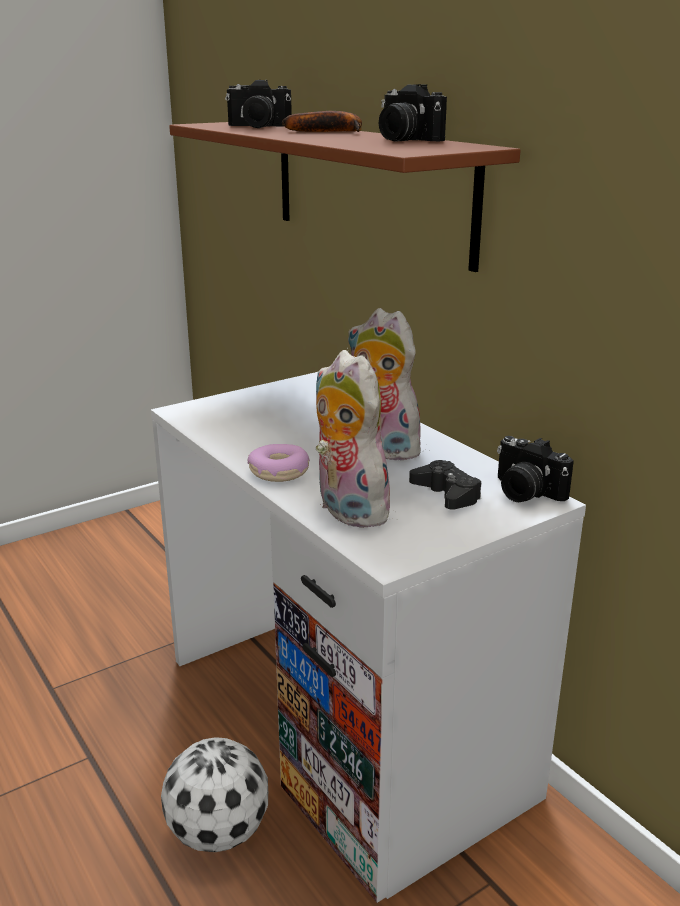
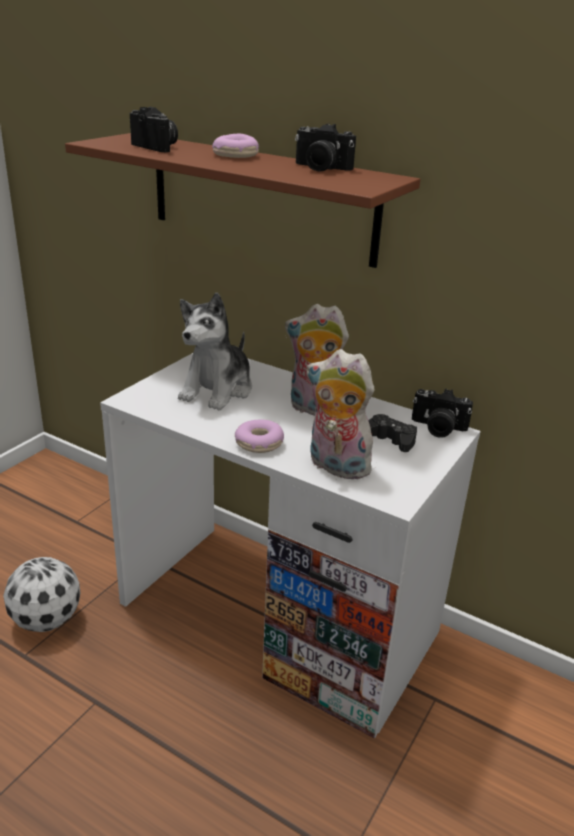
camera: 25 degrees left, 5 degrees up
football [161,737,268,852] -> football moved to [3,557,81,632]
camera [225,80,292,128] -> camera turned 120 degrees counterclockwise [130,107,178,152]
banana [282,111,362,132] -> donut [212,134,259,158]
none -> plush toy [178,293,252,410]

